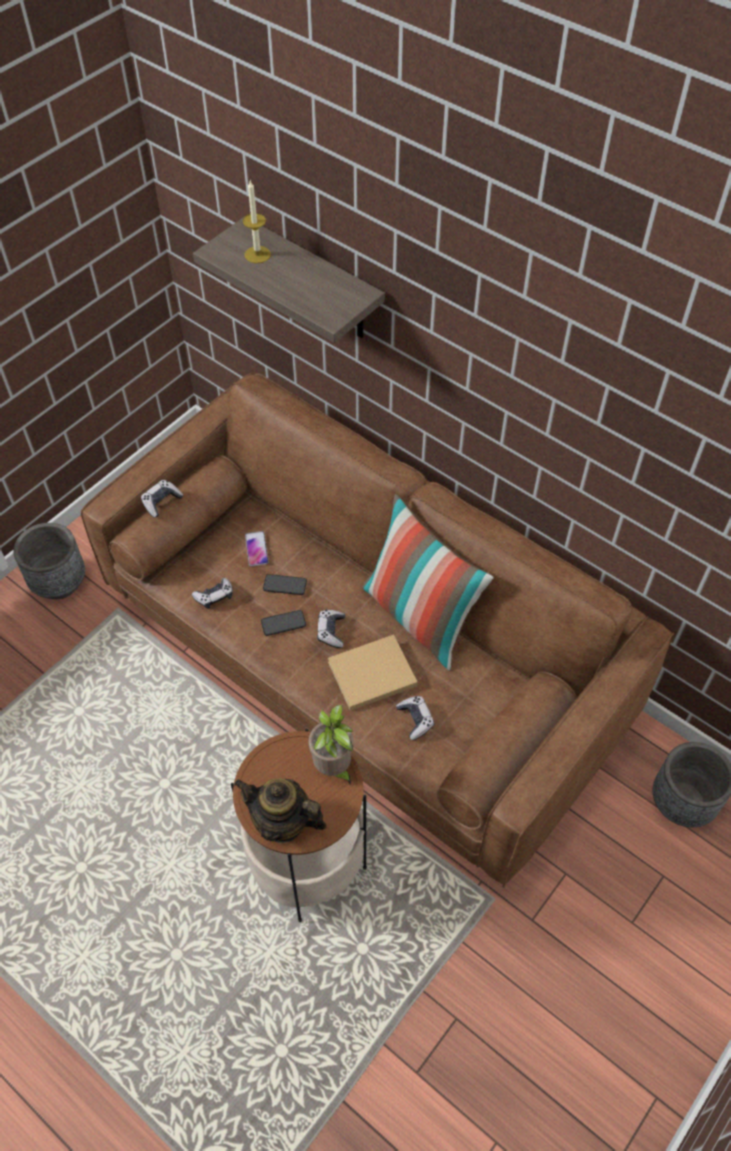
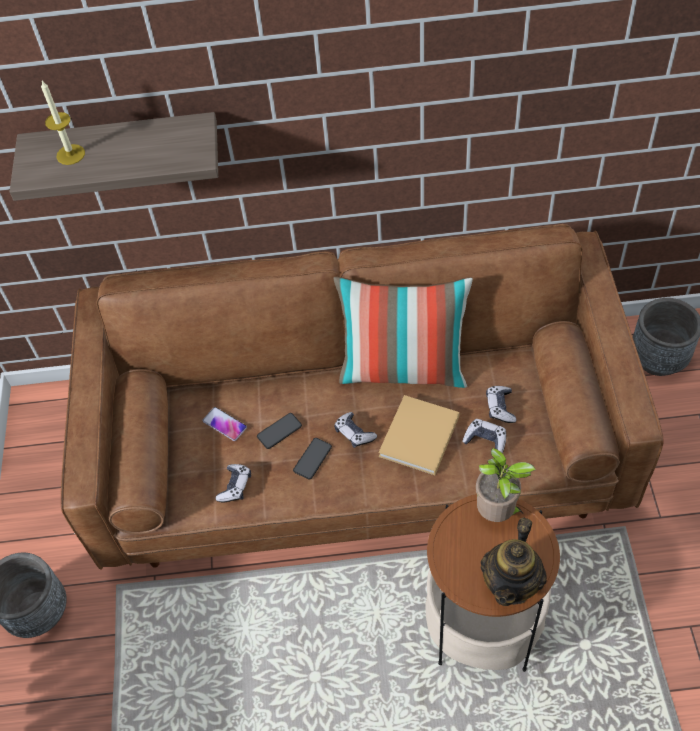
camera: 40 degrees left, 0 degrees up
game controller [141,480,183,518] -> game controller moved to [486,386,516,423]
teapot [234,778,327,843] -> teapot turned 45 degrees counterclockwise [481,517,547,606]

